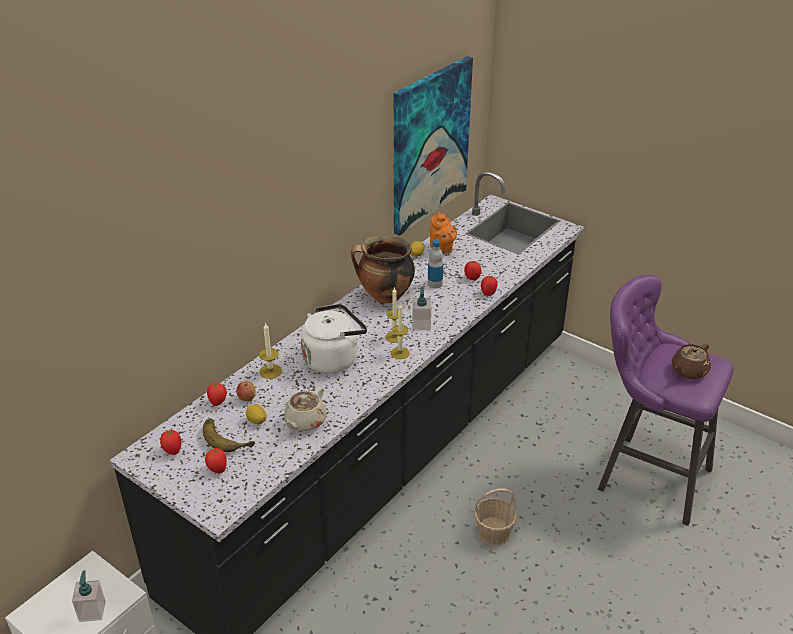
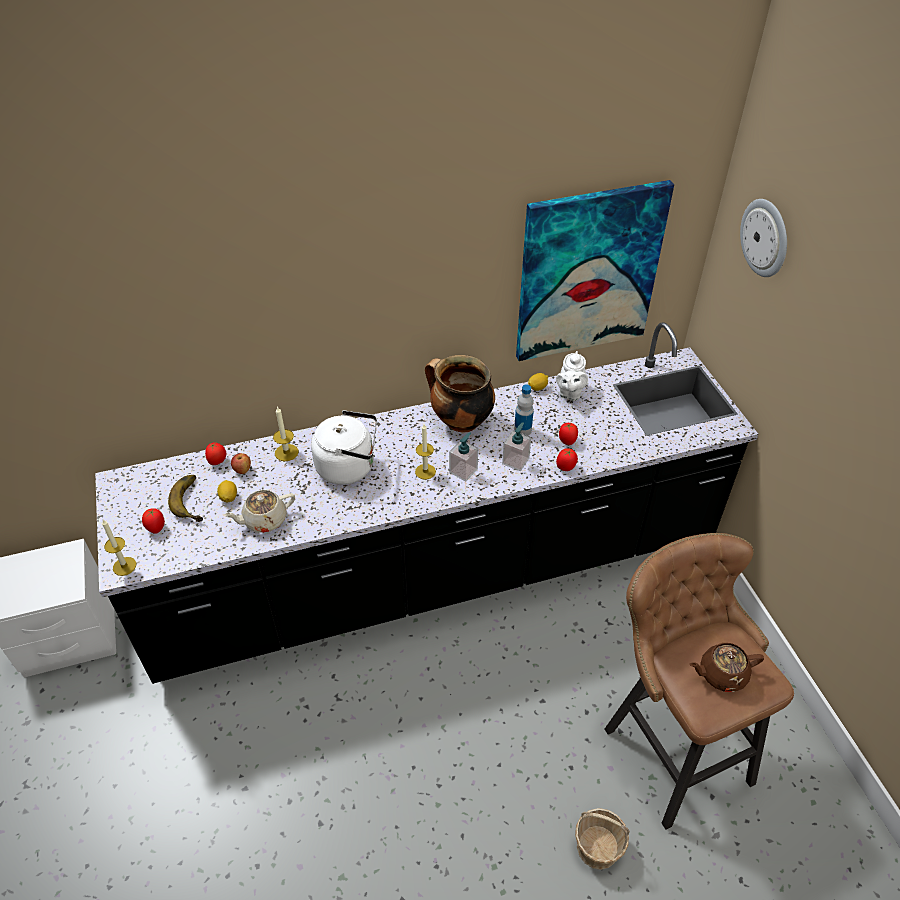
camera: 35 degrees right, 10 degrees up
soap dispenser [72,570,106,622] -> soap dispenser moved to [502,422,531,471]
tomato [160,430,181,455] -> none
candle [391,303,410,359] -> candle moved to [102,520,136,576]
orange teapot [430,212,457,254] -> white teapot [556,351,588,401]
basket [474,488,517,546] -> basket moved to [575,808,630,870]
purple stool [598,274,734,526] -> brown stool [605,533,794,830]
none -> wall clock [740,199,787,277]

